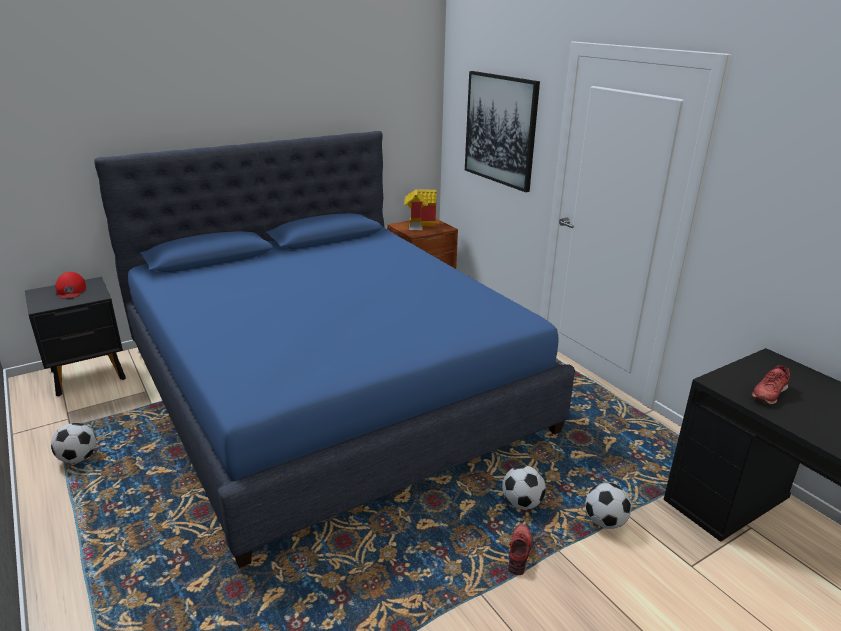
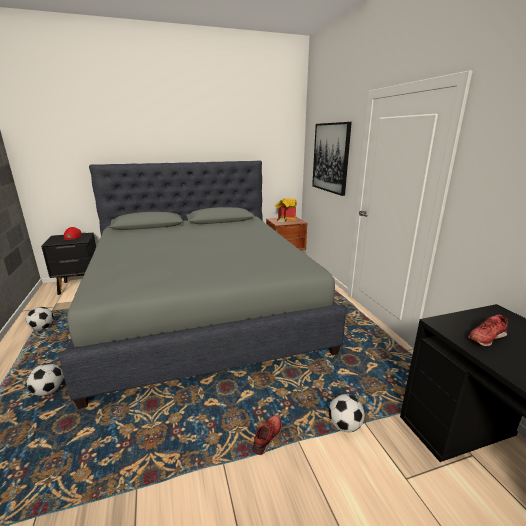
camera: 15 degrees right, 5 degrees down
blue bed [94,131,575,568] -> grey bed [59,161,347,409]
football [502,465,546,510] -> football moved to [27,363,64,396]

